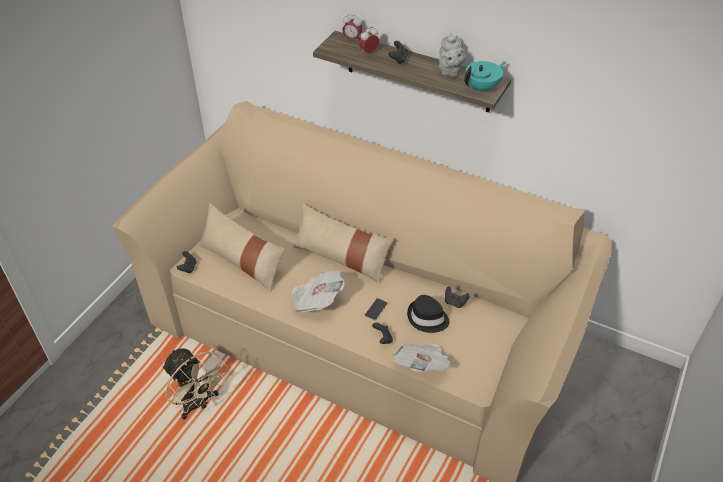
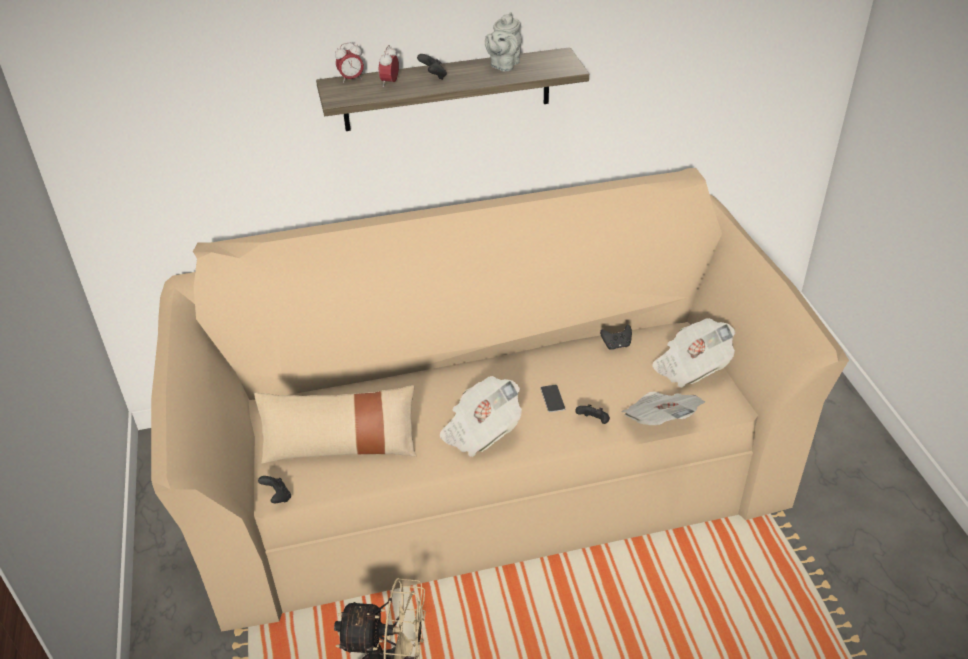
camera: 40 degrees left, 5 degrees down
beige pillow [293,204,394,284] -> none
black hat [407,295,449,333] -> none
grey teapot [439,33,466,77] -> grey teapot turned 75 degrees clockwise [485,12,522,72]
turquoise teapot [464,61,506,93] -> none
none -> newspaper [653,318,736,388]

